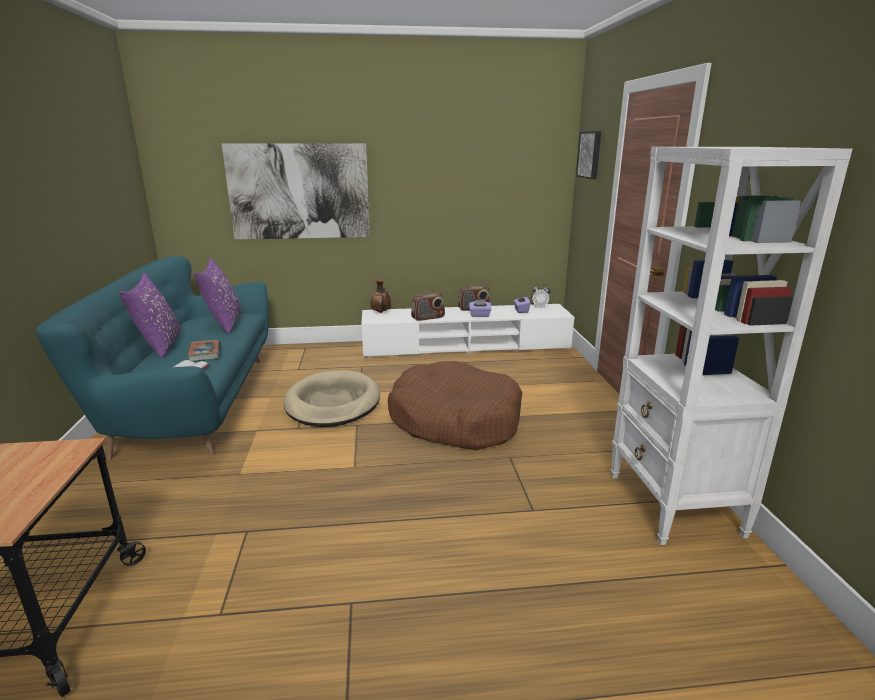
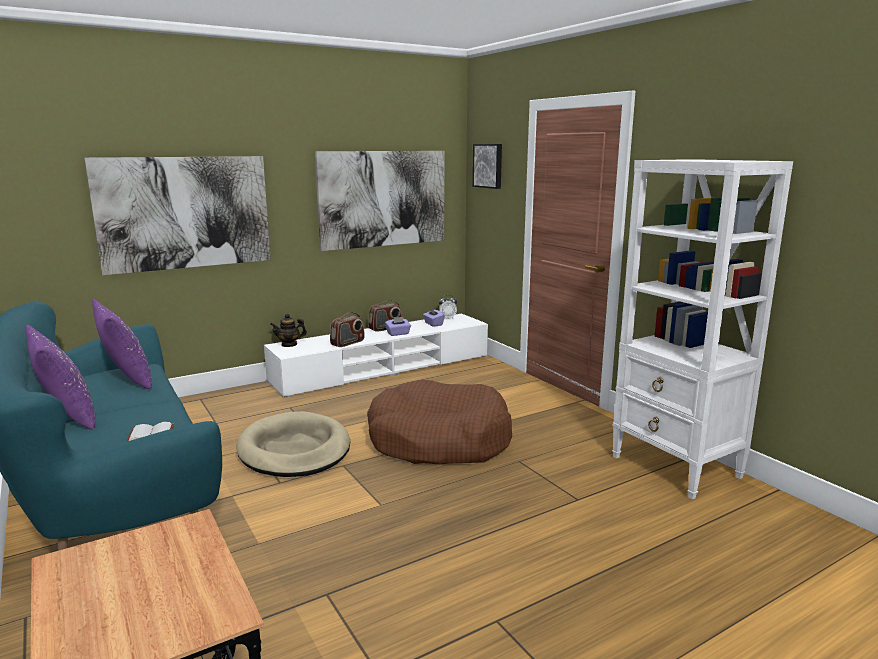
camera: 25 degrees left, 5 degrees down
book [187,340,221,362] -> none
vase [370,279,391,313] -> teapot [270,314,307,347]
none -> picture [315,151,445,251]

